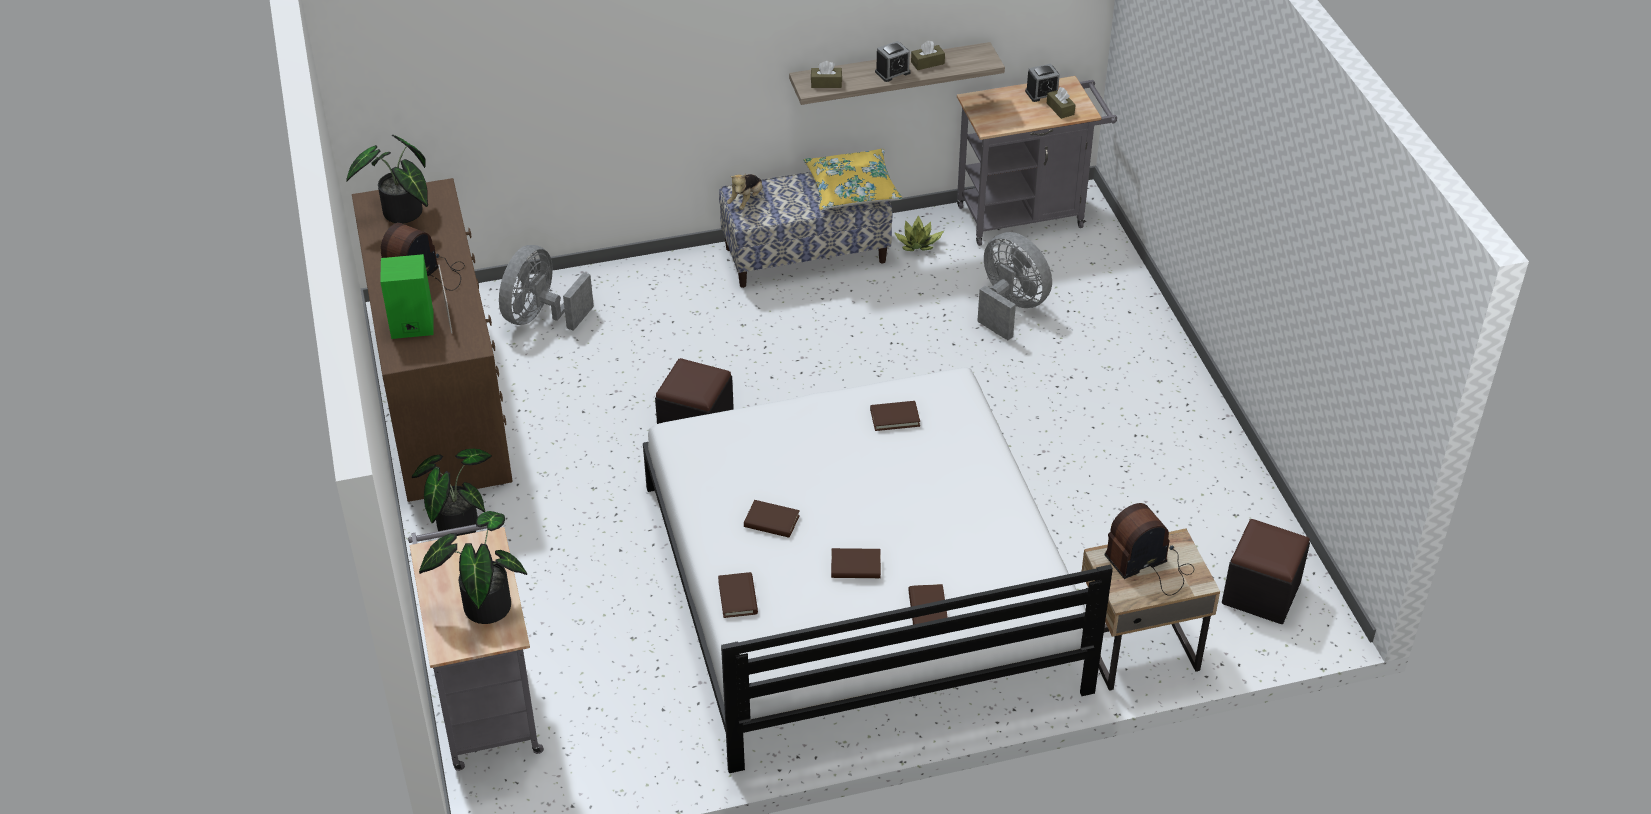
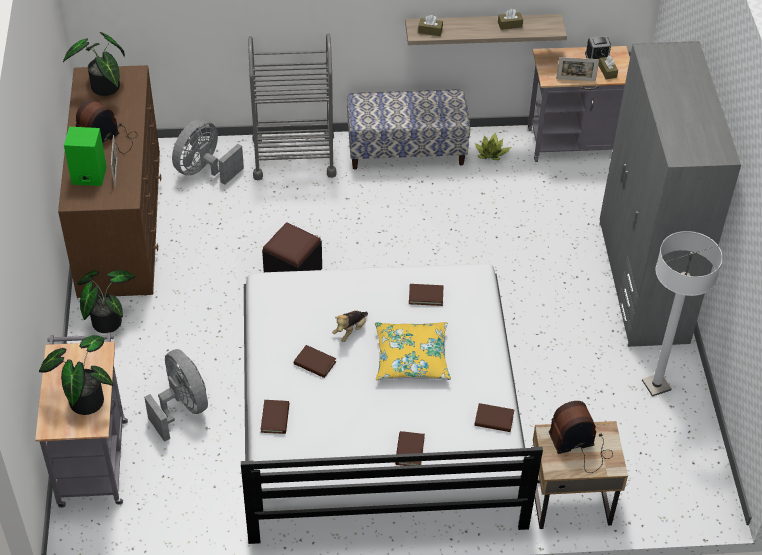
camera: 10 degrees right, 5 degrees up
plush toy [727,174,763,210] -> plush toy moved to [332,311,368,342]
yellow pillow [803,149,903,210] -> yellow pillow moved to [375,322,451,380]
brown book [831,548,881,578] -> brown book moved to [474,403,514,432]
alarm clock [875,41,911,82] -> none
grey fan [977,232,1052,340] -> grey fan moved to [144,349,208,442]
black ottoman [1222,519,1310,624] -> none
none -> grey cart [248,34,337,180]
none -> picture frame [556,57,599,81]
none -> grey wardrobe [599,41,741,347]
none -> white floor lamp [642,231,723,396]

